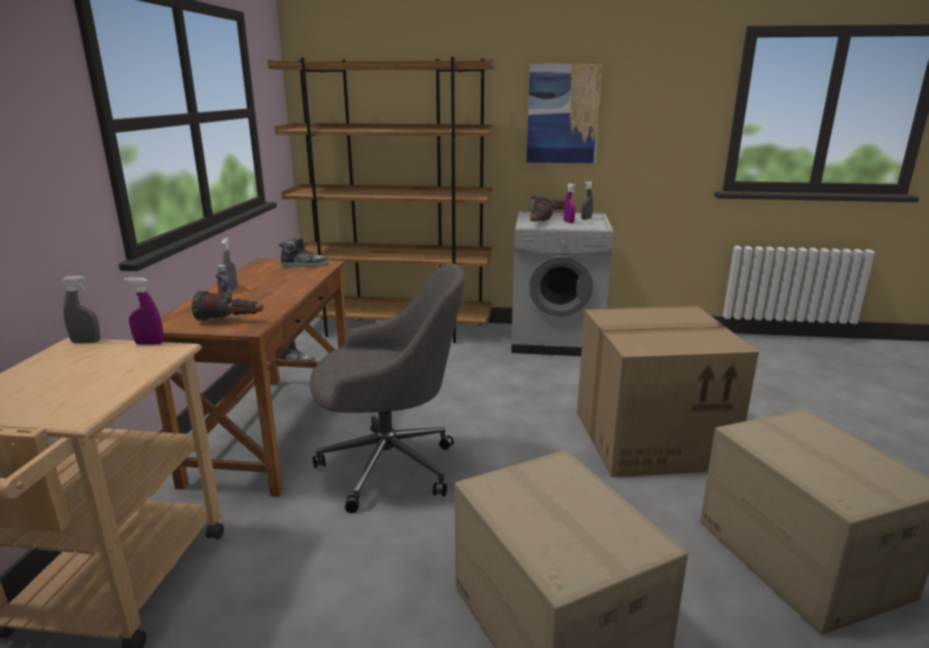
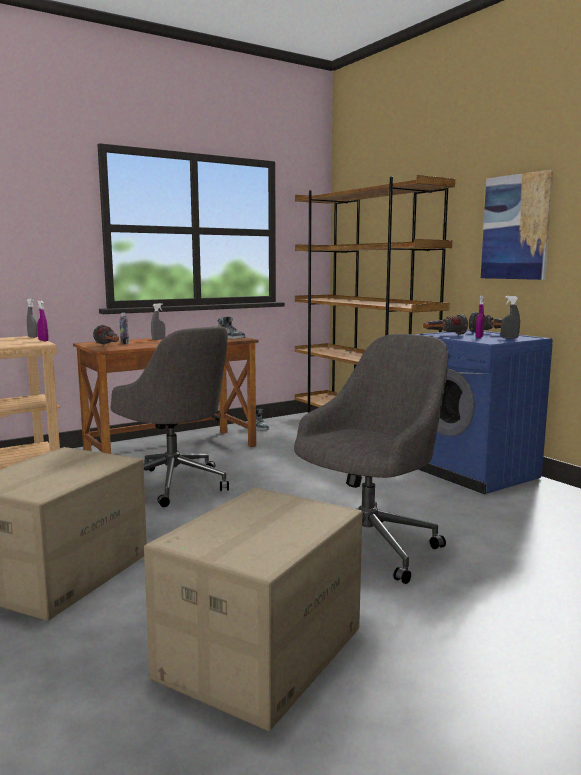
camera: 50 degrees right, 10 degrees down
white washing machine [511,212,614,356] -> blue washing machine [413,330,553,494]
cardboard box [577,306,759,477] -> grey office chair [294,334,448,584]

